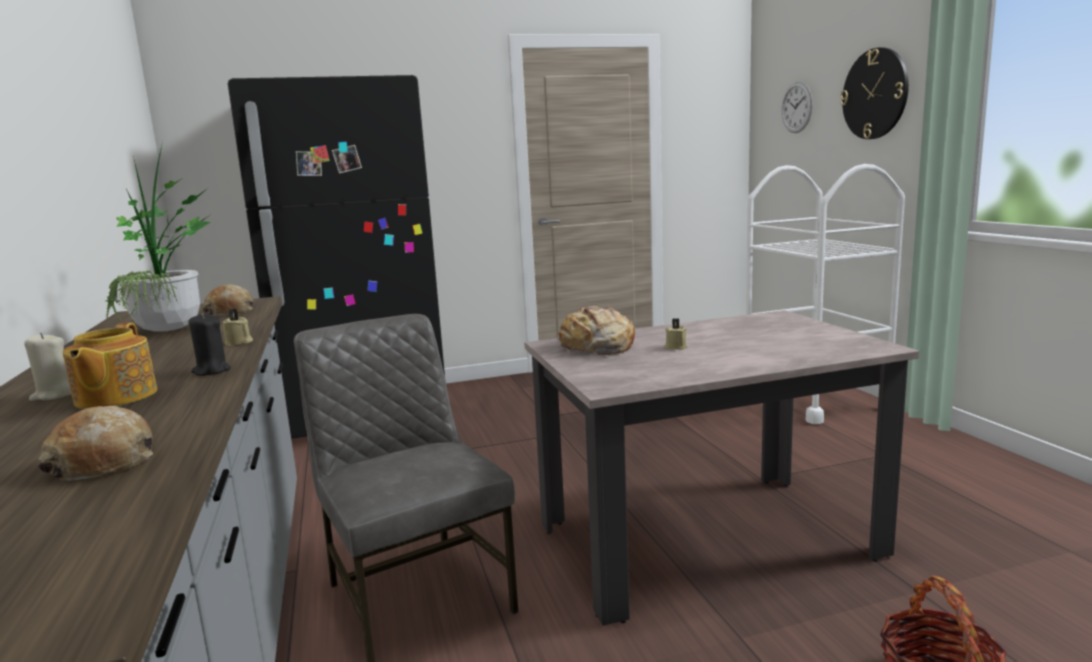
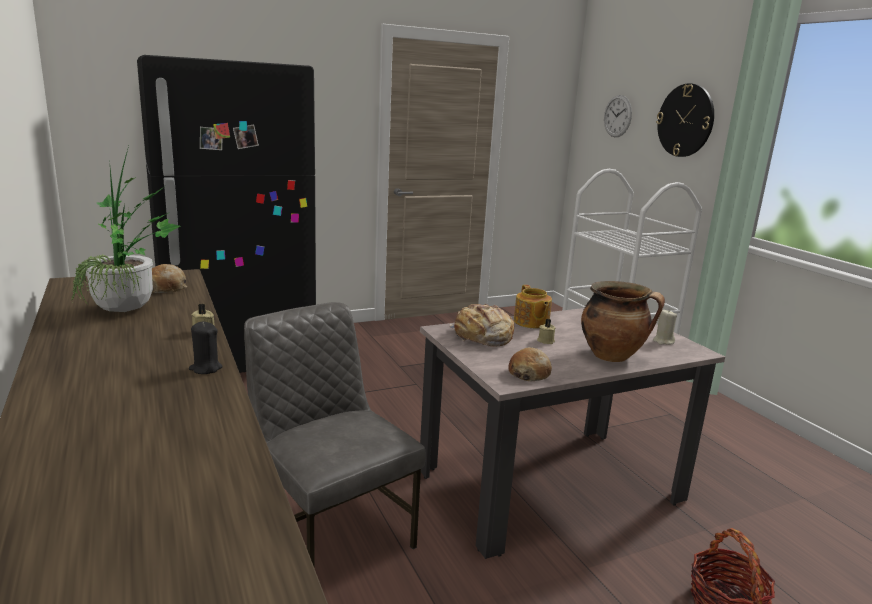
camera: 10 degrees left, 5 degrees up
beige candle [24,333,71,401] -> beige candle moved to [653,309,677,345]
bread [38,405,153,481] -> bread moved to [509,347,552,381]
teapot [62,323,157,409] -> teapot moved to [514,285,552,328]
none -> cooking pot [581,281,665,362]

